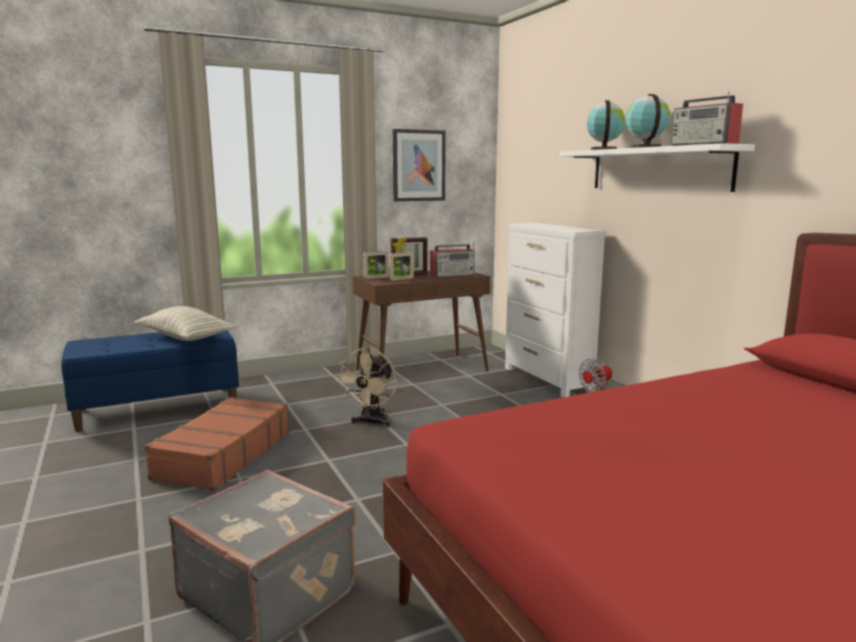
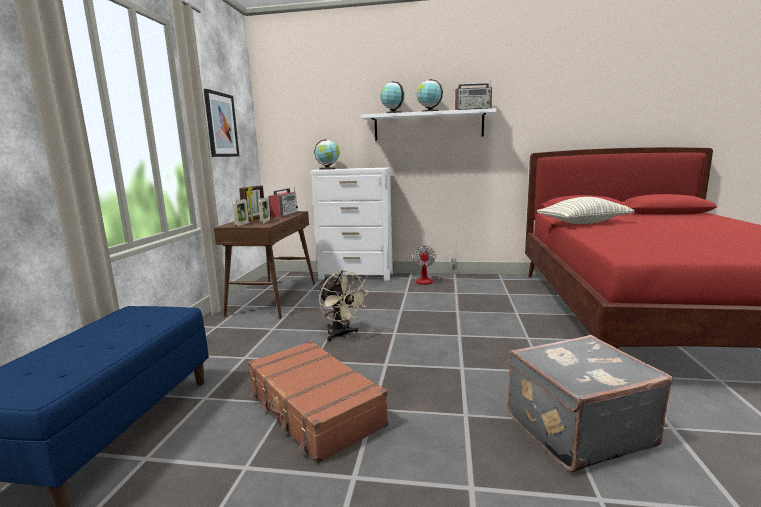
camera: 55 degrees left, 0 degrees up
pillow [135,306,235,341] -> pillow moved to [537,197,635,224]
none -> globe [314,139,340,170]

